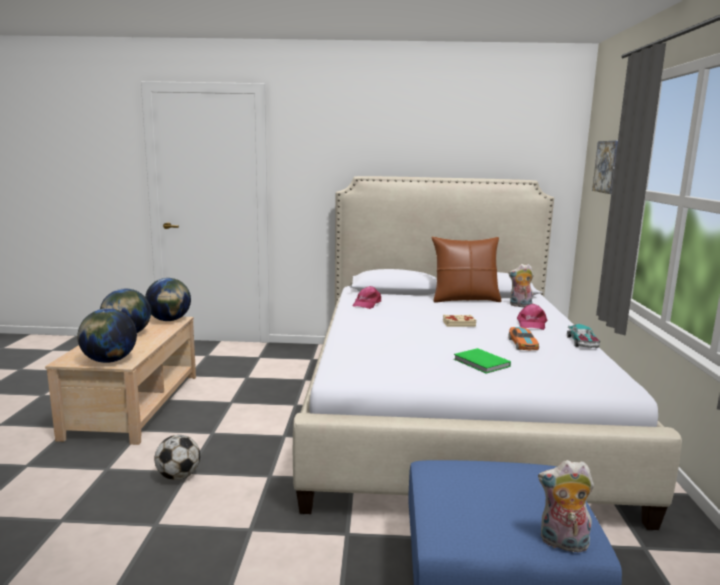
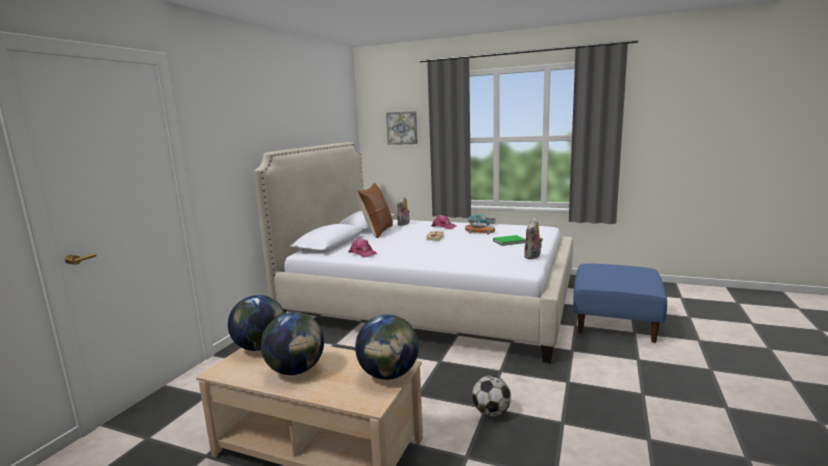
camera: 70 degrees left, 0 degrees up
plush toy [538,460,594,552] -> plush toy moved to [524,217,543,259]

